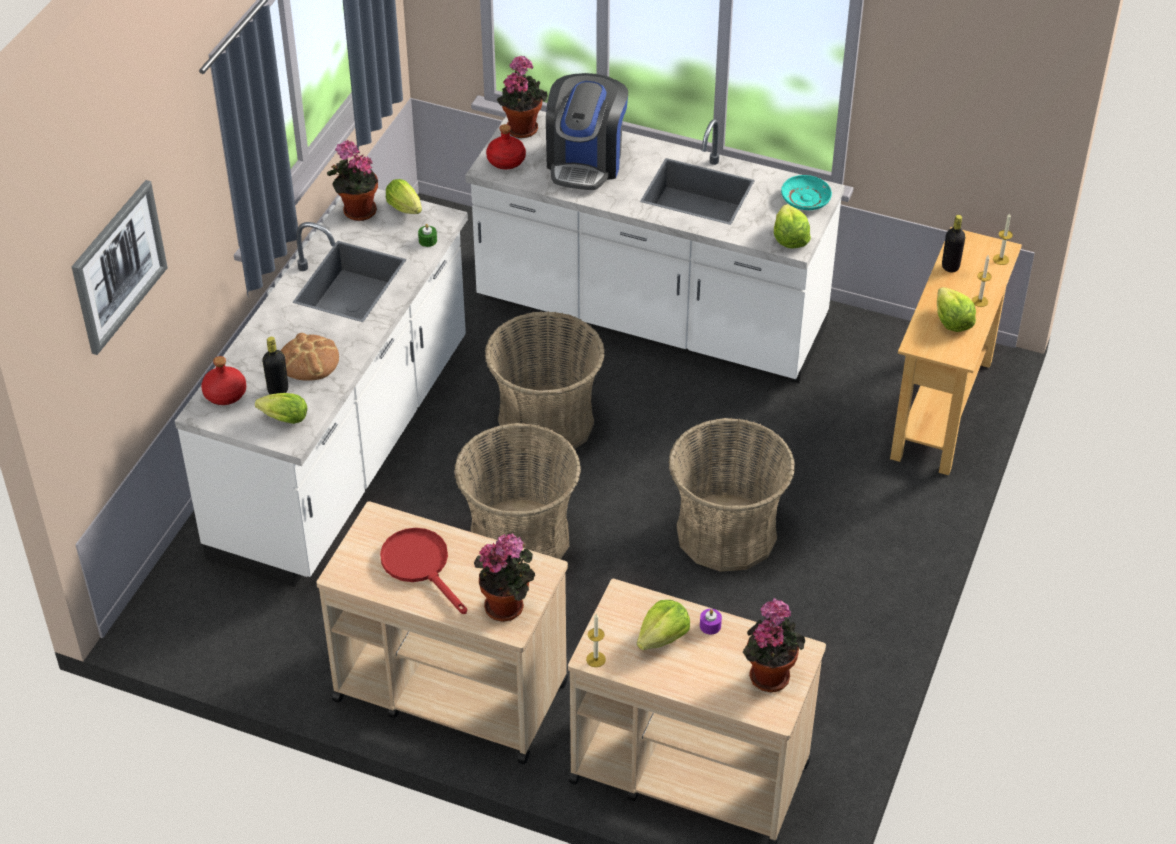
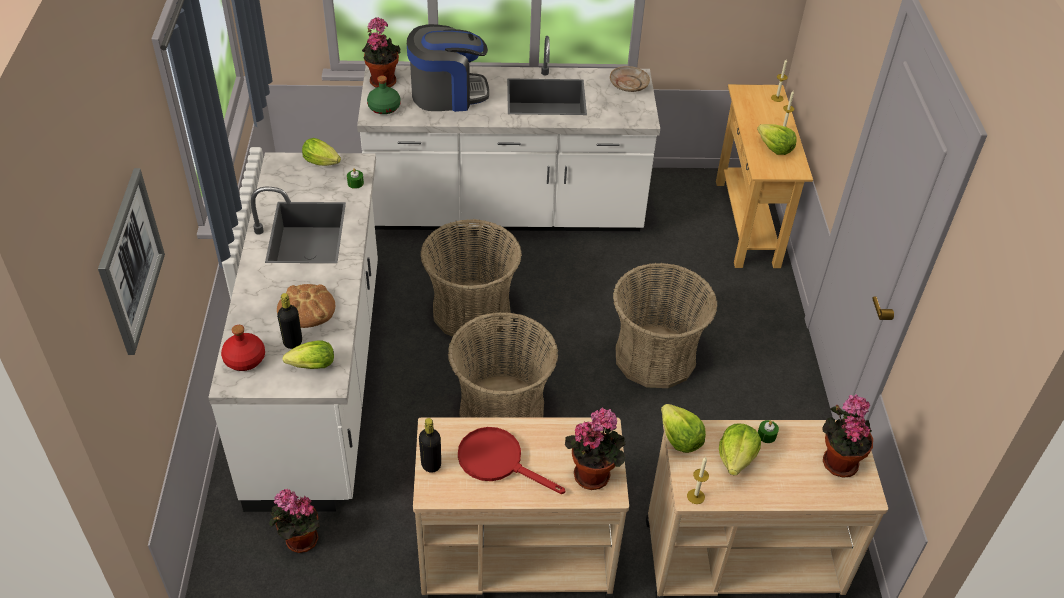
camera: 25 degrees left, 0 degrees up
potted plant [327,140,378,221] -> potted plant moved to [269,489,320,553]
red bottle [486,124,526,169] -> green bottle [367,75,401,114]
coffee machine [546,73,628,190] -> coffee machine turned 90 degrees counterclockwise [407,24,489,112]
purple candle [700,609,722,635] -> green candle [758,420,779,443]
lettuce [774,204,811,248] -> lettuce moved to [661,404,706,453]
turquoise plate [781,175,832,210] -> beige plate [610,66,650,92]
black bottle [942,215,965,272] -> black bottle moved to [419,418,441,473]

